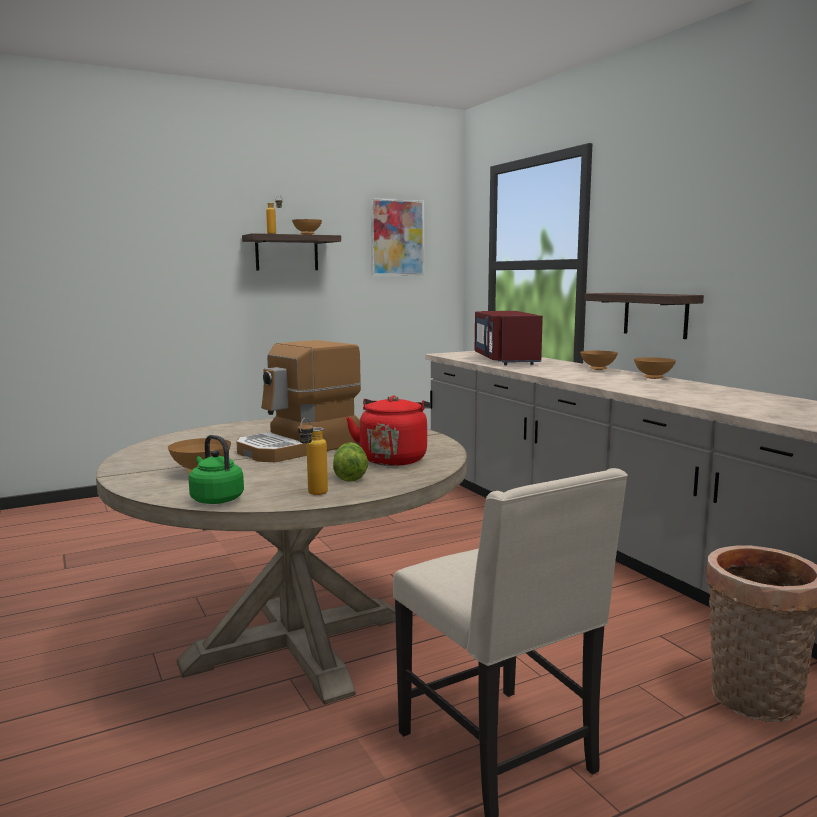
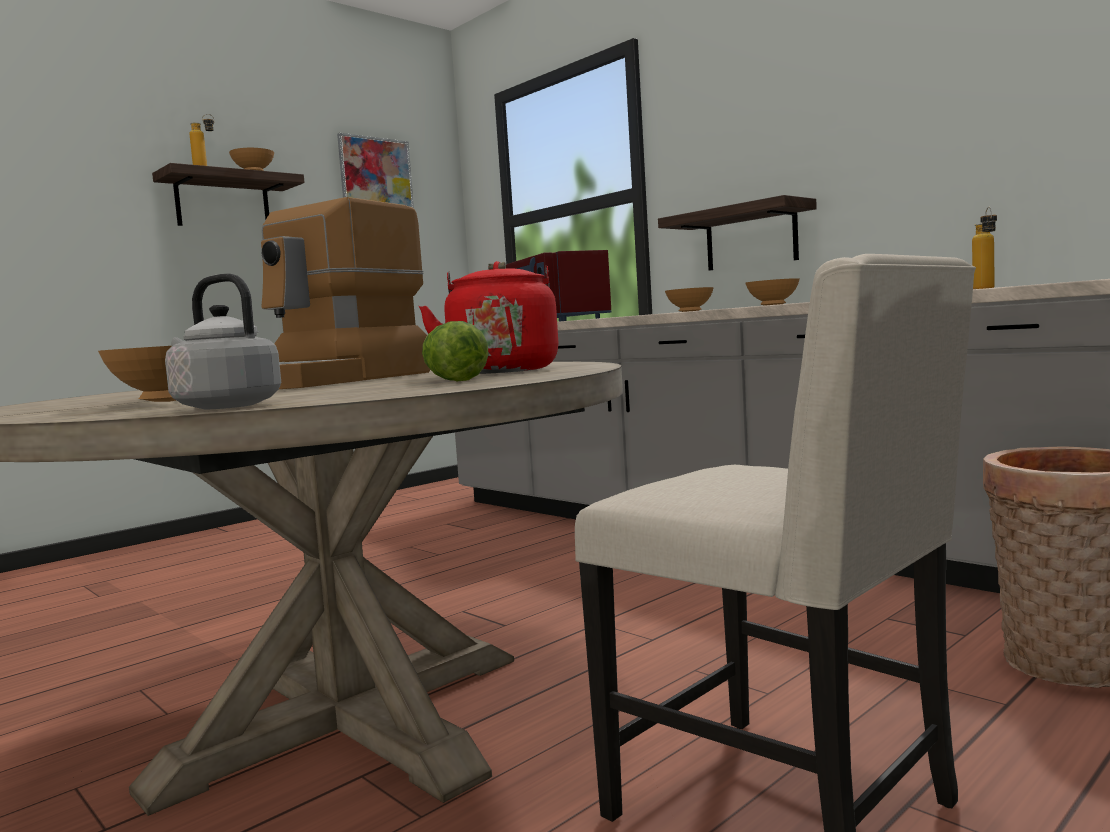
camera: 15 degrees left, 5 degrees down
green kettle [188,435,244,504] -> grey kettle [165,274,281,409]
bottle [298,418,328,495] -> bottle moved to [972,207,997,289]

